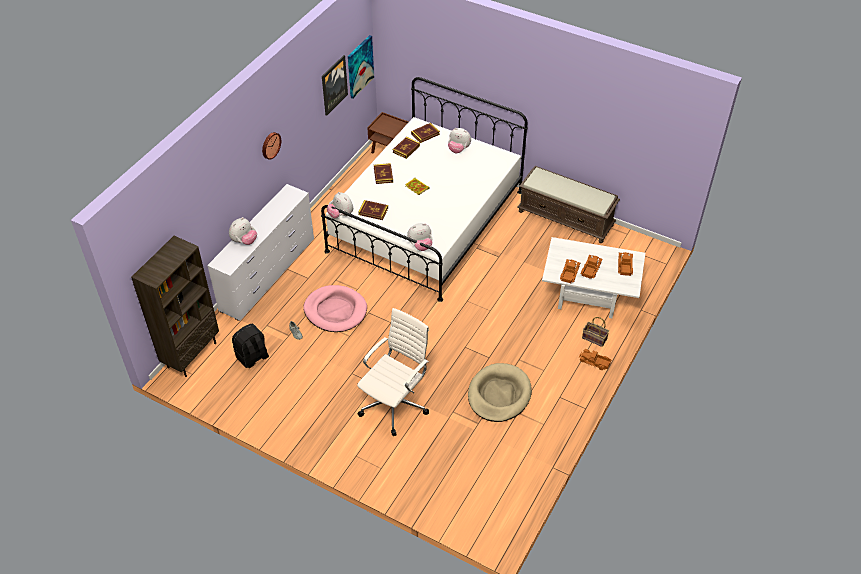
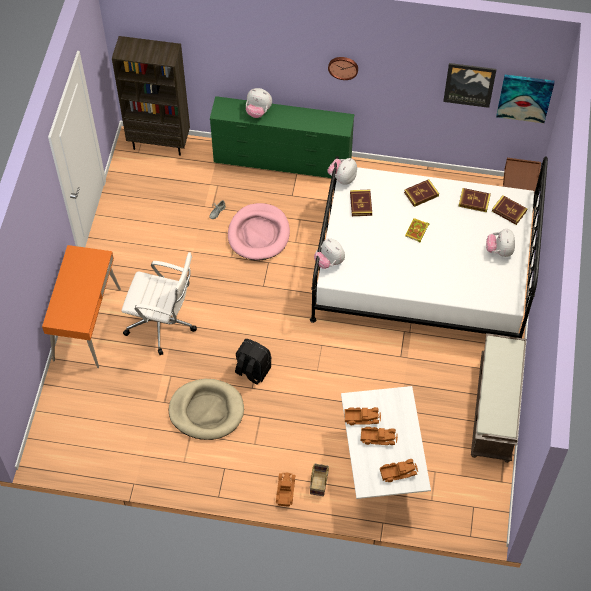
camera: 70 degrees right, 10 degrees up
white dresser [207,184,314,321] -> green dresser [210,96,354,178]
black backpack [232,324,269,368] -> black backpack moved to [235,339,272,385]
none -> orange desk [42,245,121,368]

